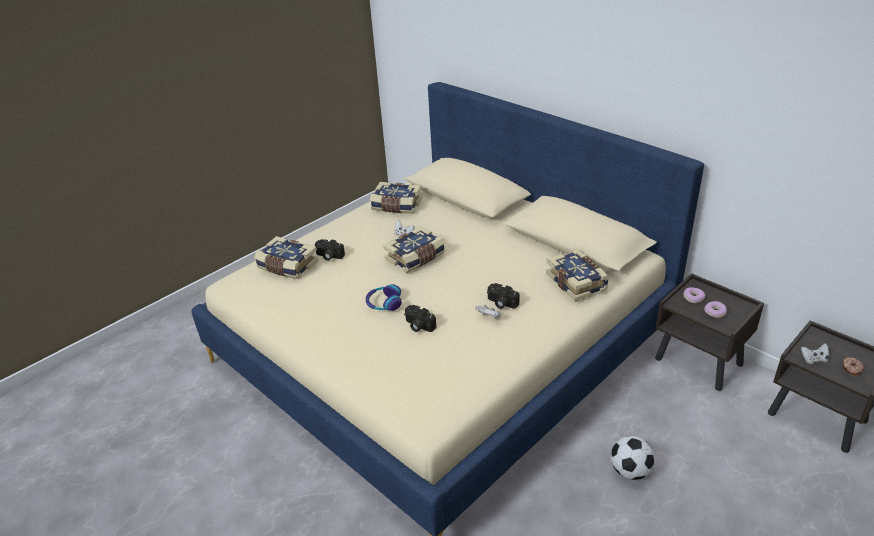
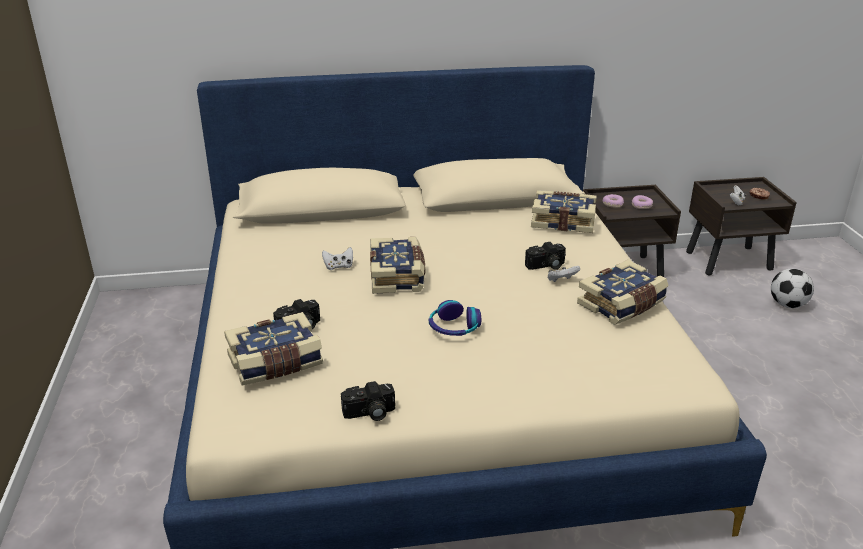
camera: 55 degrees left, 5 degrees down
book [370,182,422,214] -> book moved to [577,260,669,325]
camera [404,305,436,332] -> camera moved to [341,381,395,421]
football [611,436,655,480] -> football moved to [771,269,814,308]

